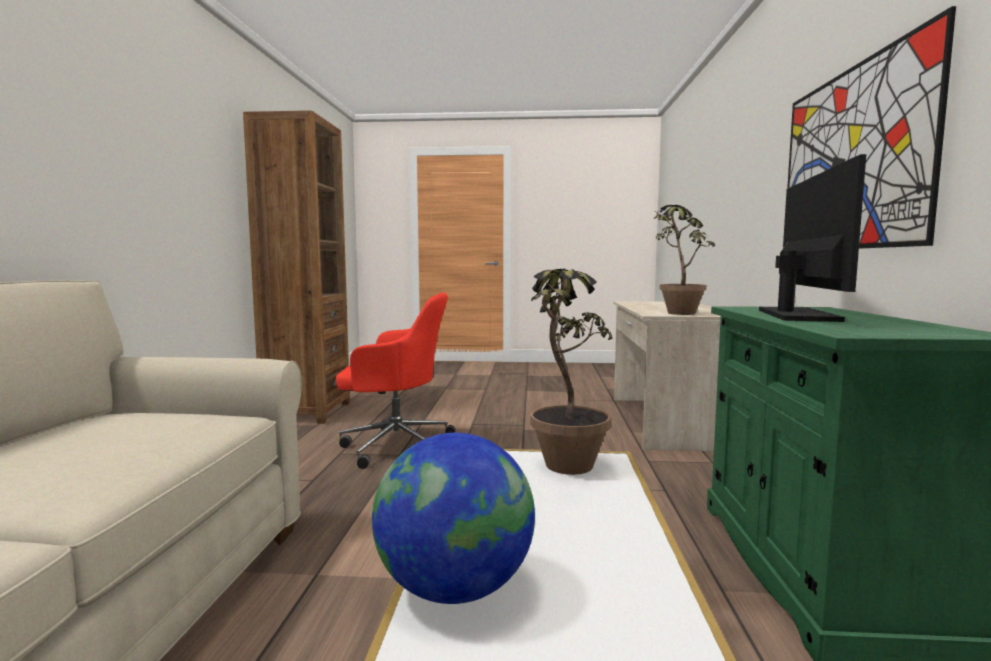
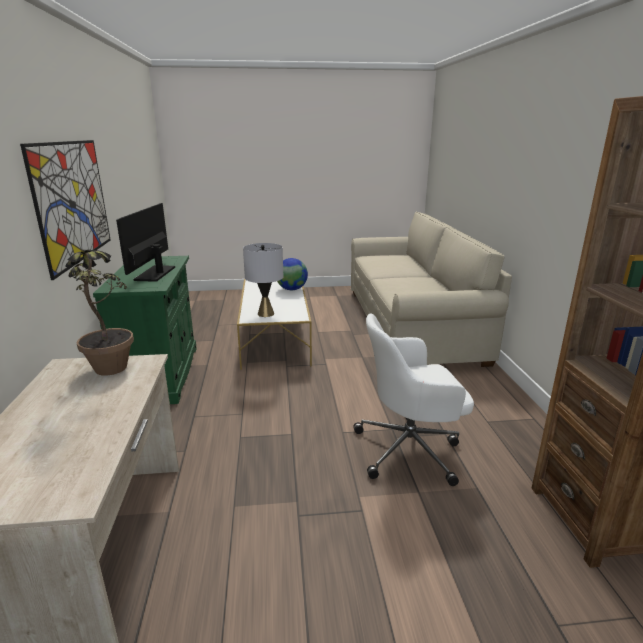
camera: 170 degrees right, 15 degrees up
red office chair [336,292,455,469] -> white office chair [353,314,474,486]
potted plant [530,269,612,475] -> grey table lamp [243,243,284,317]

